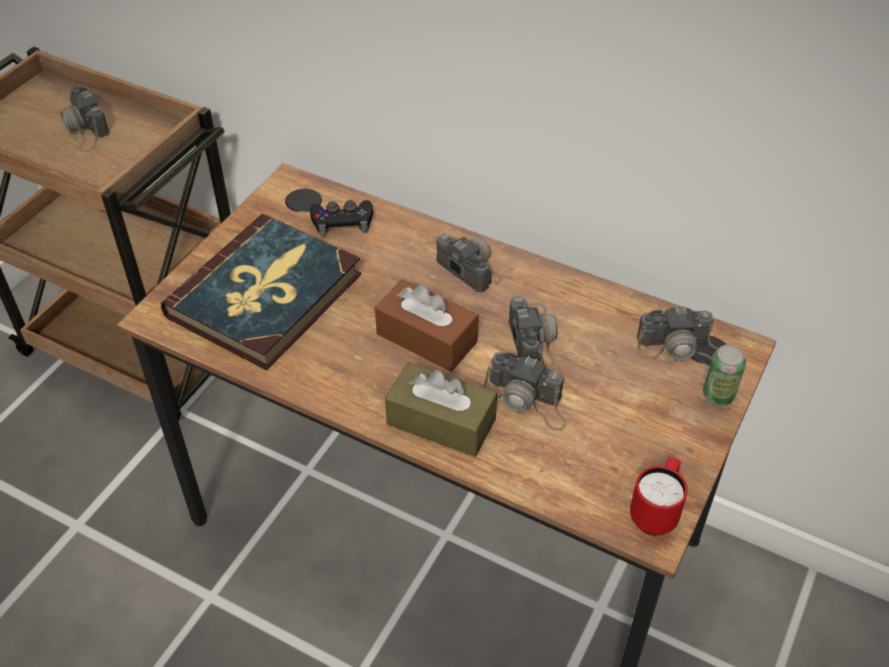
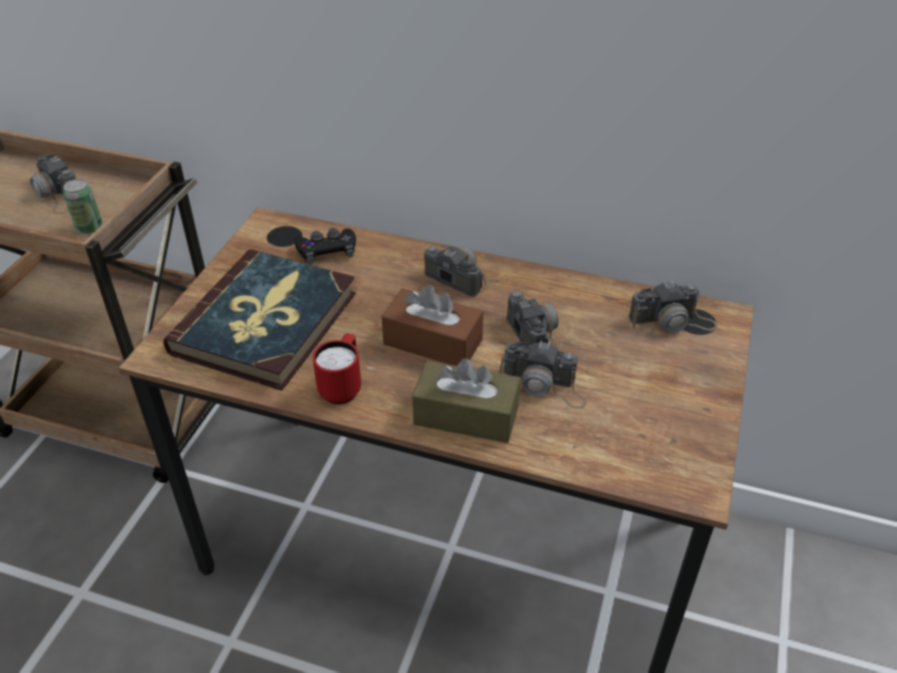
camera: 10 degrees left, 5 degrees down
red mug [630,457,688,535] -> red mug moved to [313,333,361,404]
can [703,344,746,405] -> can moved to [63,179,102,234]

